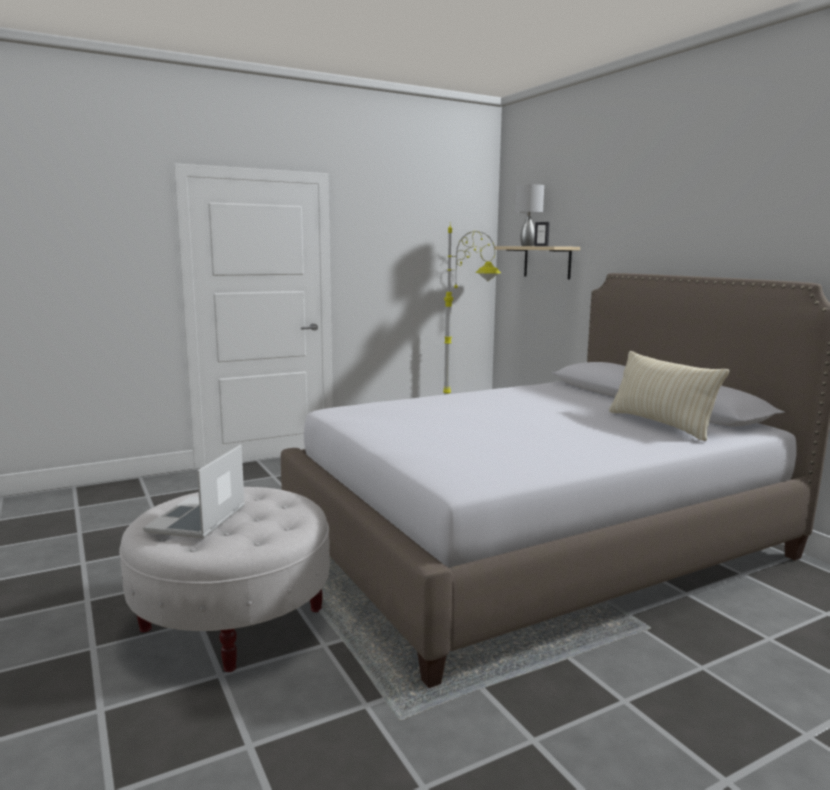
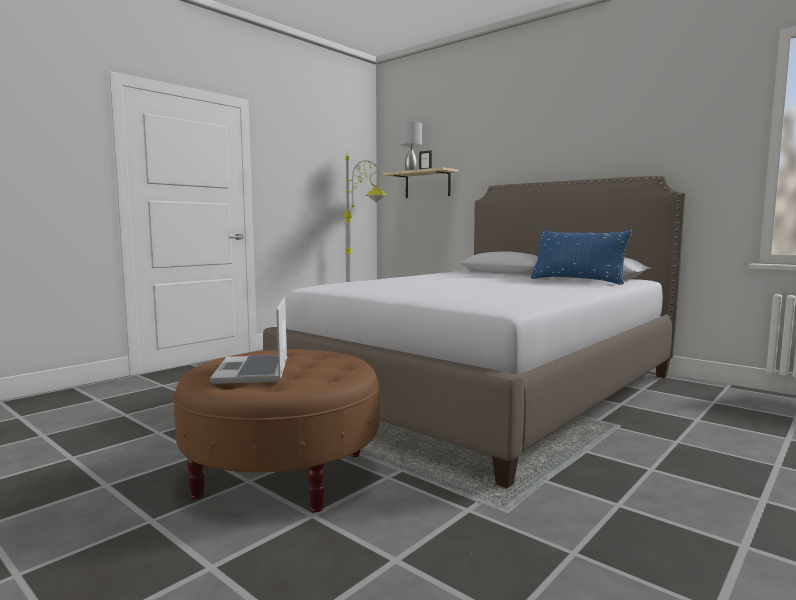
camera: 20 degrees left, 5 degrees down
white ottoman [119,487,330,672] -> brown ottoman [173,349,380,512]
beige pillow [609,351,729,441] -> blue pillow [531,230,632,285]

